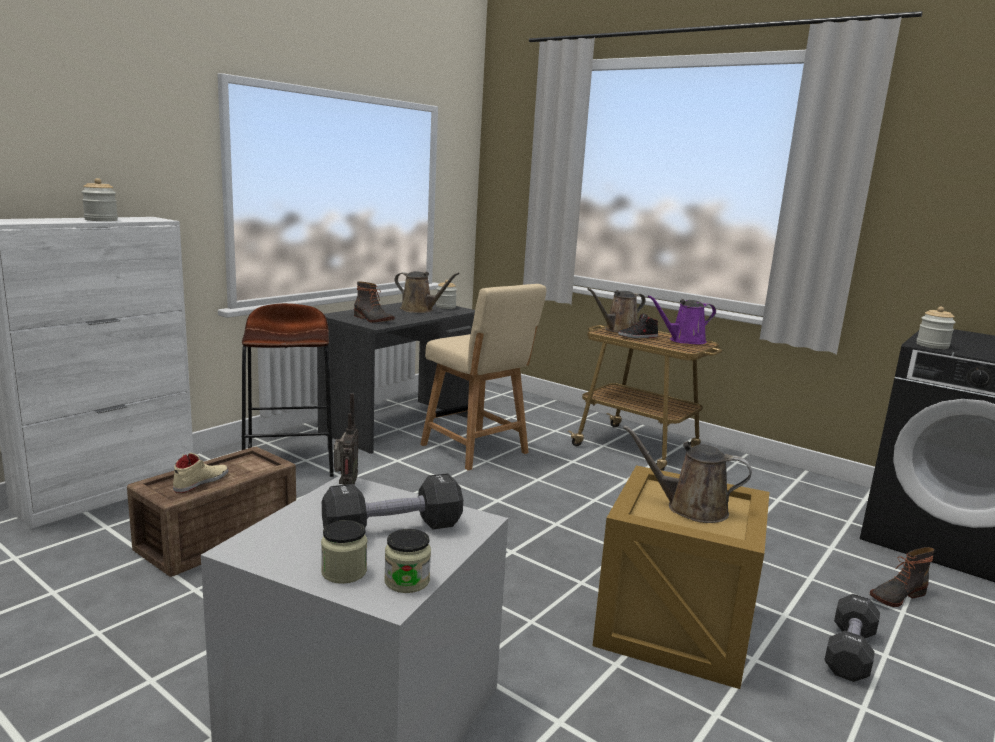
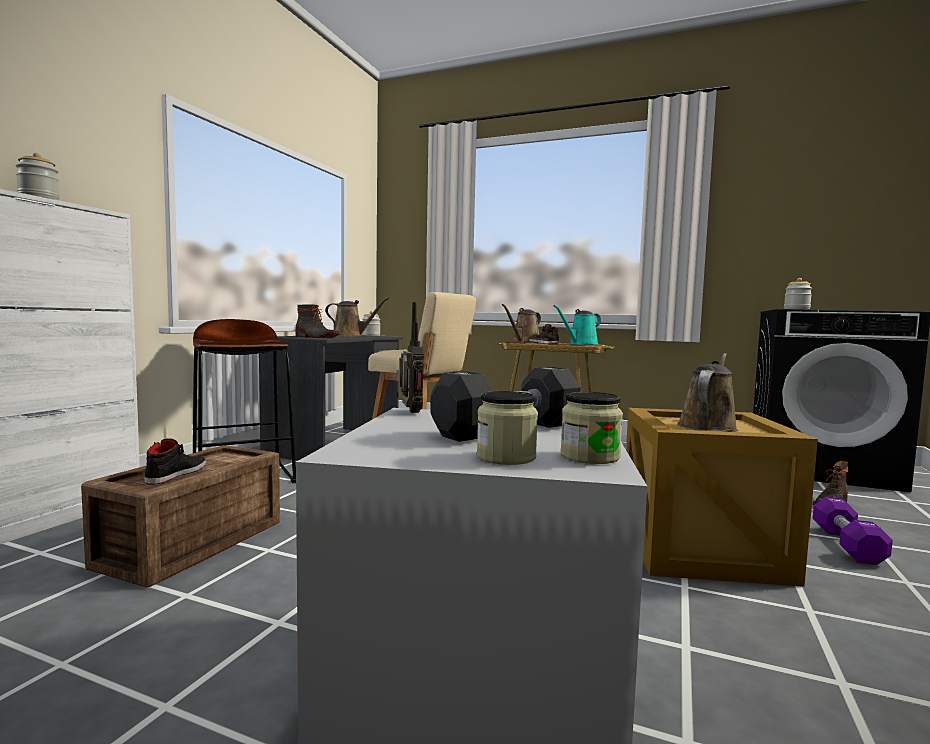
camera: 15 degrees left, 10 degrees down
beige shoe [173,453,228,493] -> black shoe [145,438,206,485]
brown watering can [623,425,752,523] -> brown watering can turned 120 degrees clockwise [677,353,738,432]
purple watering can [648,295,716,344] -> turquoise watering can [554,305,601,345]
black dumbbell [824,594,880,682] -> purple dumbbell [813,497,893,565]

